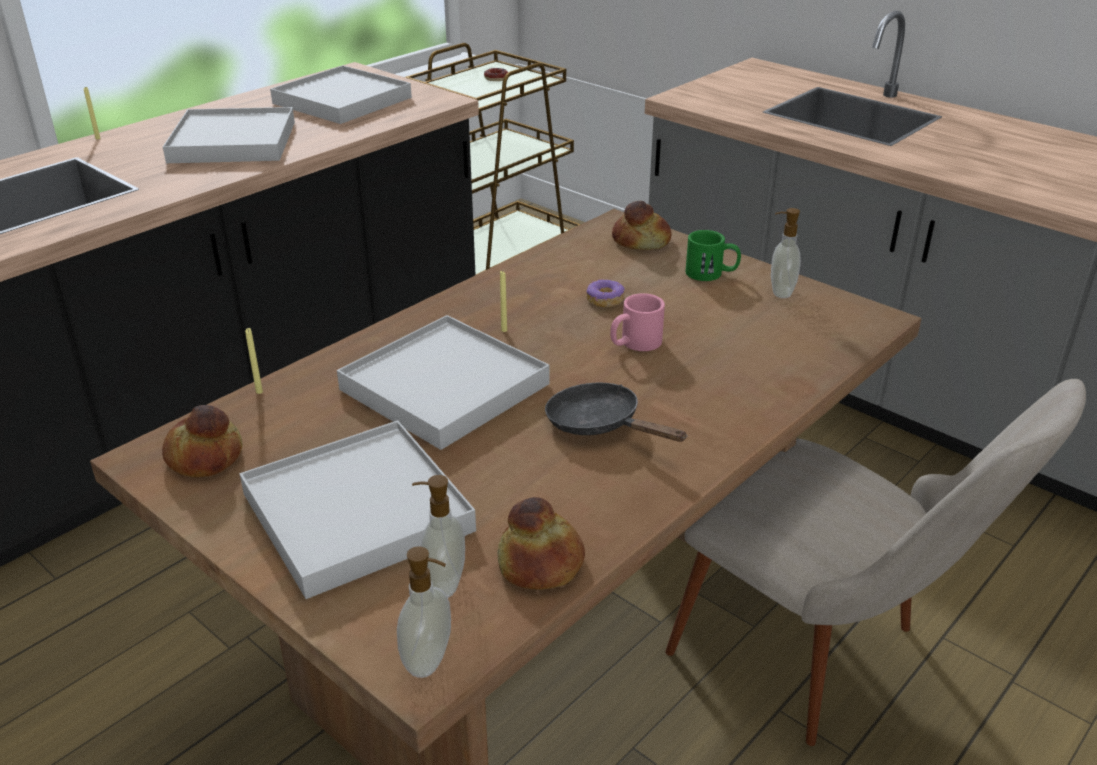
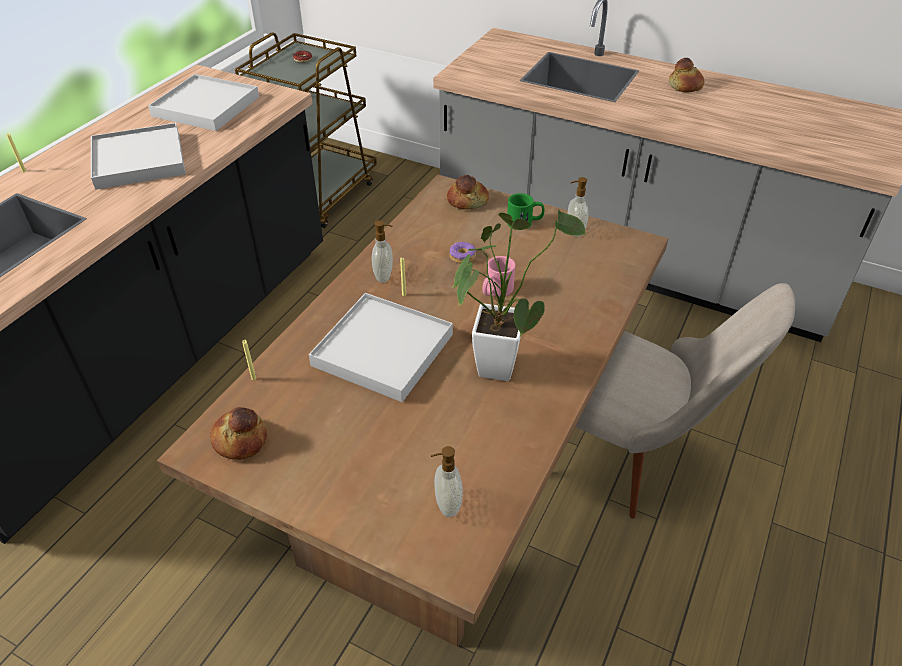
camera: 15 degrees left, 10 degrees up
white tray [239,420,476,599] -> none
soap dispenser [397,546,451,678] -> soap dispenser moved to [372,220,393,283]
bread [497,497,585,590] -> bread moved to [669,58,704,92]
black frying pan [545,383,687,442] -> potted plant [452,210,586,381]

